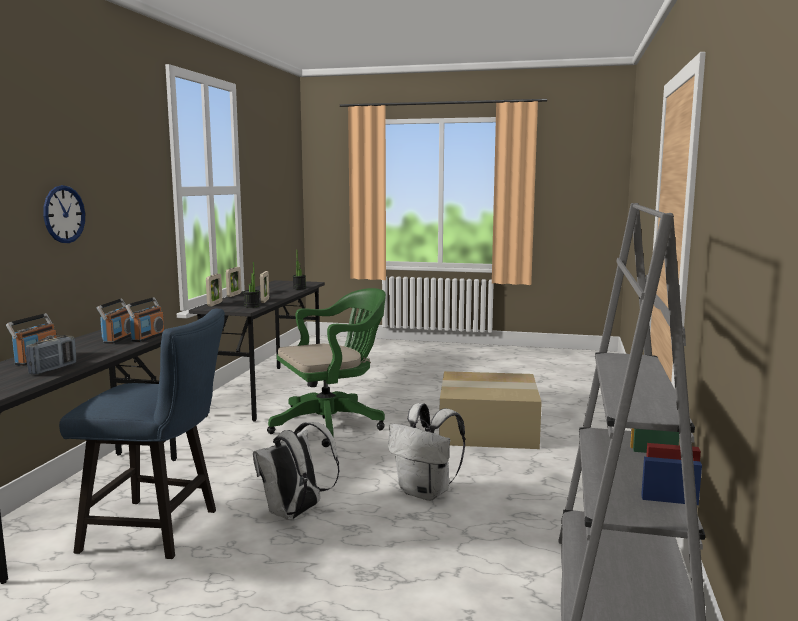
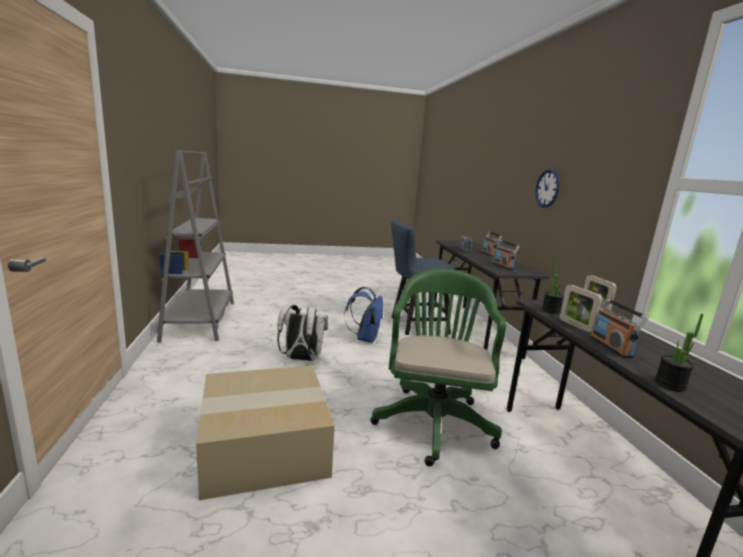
camera: 155 degrees right, 5 degrees up
radio [125,297,164,342] -> radio moved to [590,299,649,358]
picture frame [226,267,242,297] -> none
white backpack [253,422,340,520] -> blue backpack [344,287,383,343]
green office chair [267,288,386,447] -> green office chair turned 150 degrees clockwise [370,269,506,467]

